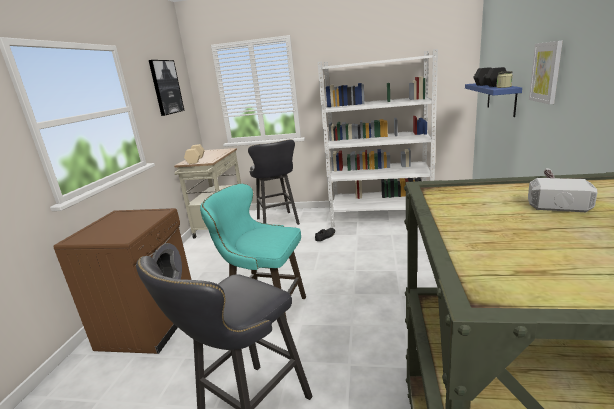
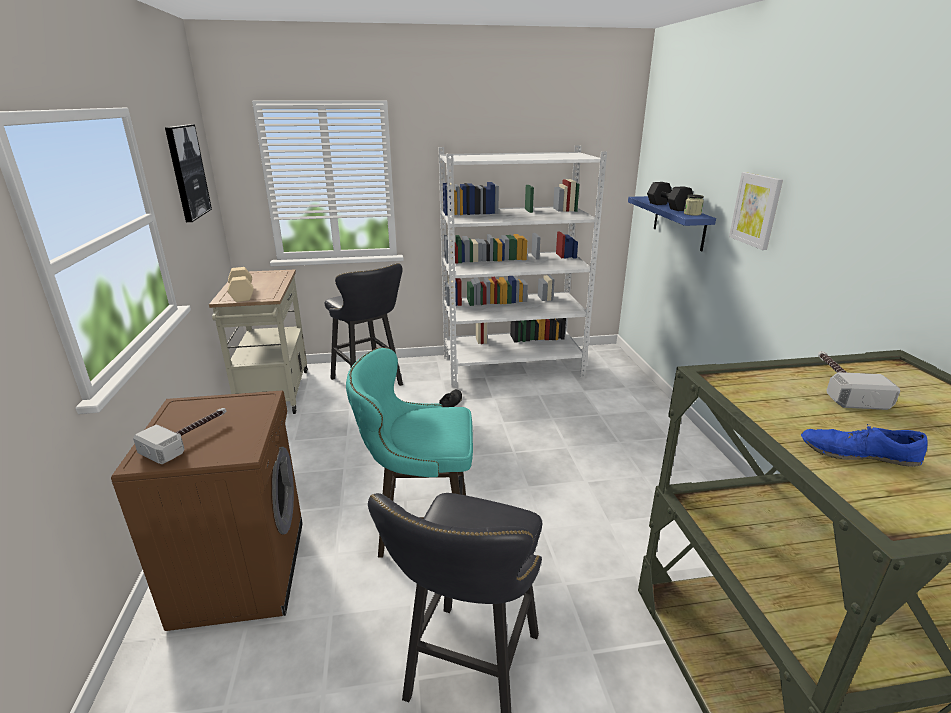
camera: 20 degrees left, 5 degrees up
none -> hammer [133,408,226,464]
none -> blue shoe [801,424,928,467]

